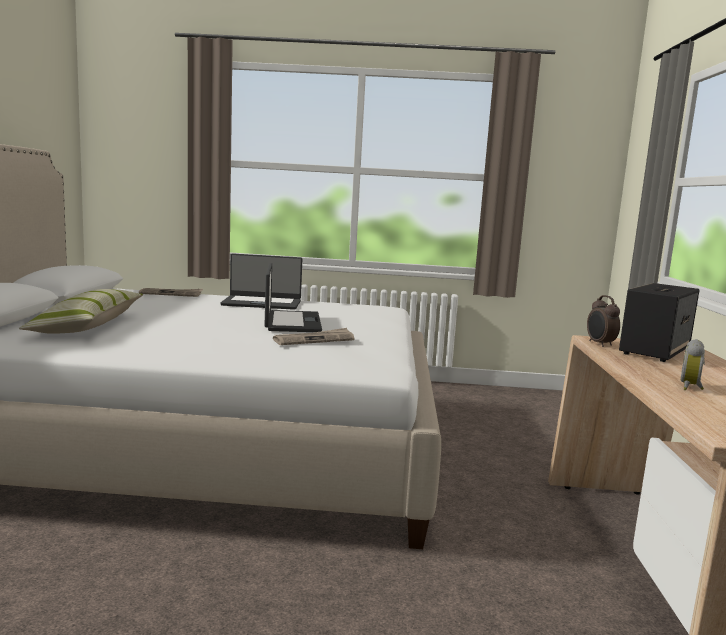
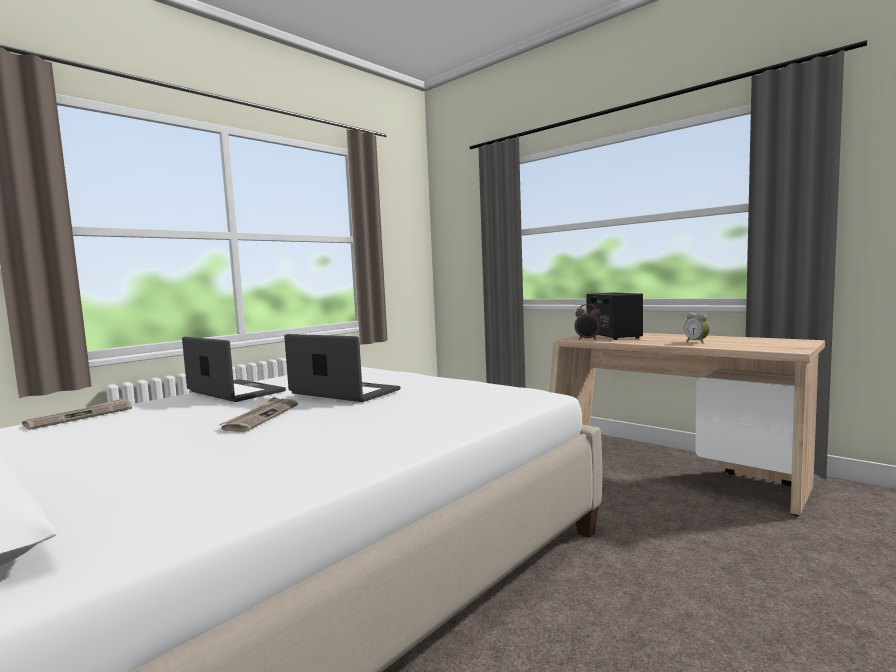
camera: 50 degrees left, 5 degrees down
pillow [19,289,143,334] -> none
laptop [220,253,302,310] -> laptop turned 90 degrees counterclockwise [182,337,286,402]
newspaper [273,328,355,345] -> newspaper moved to [219,397,298,432]

